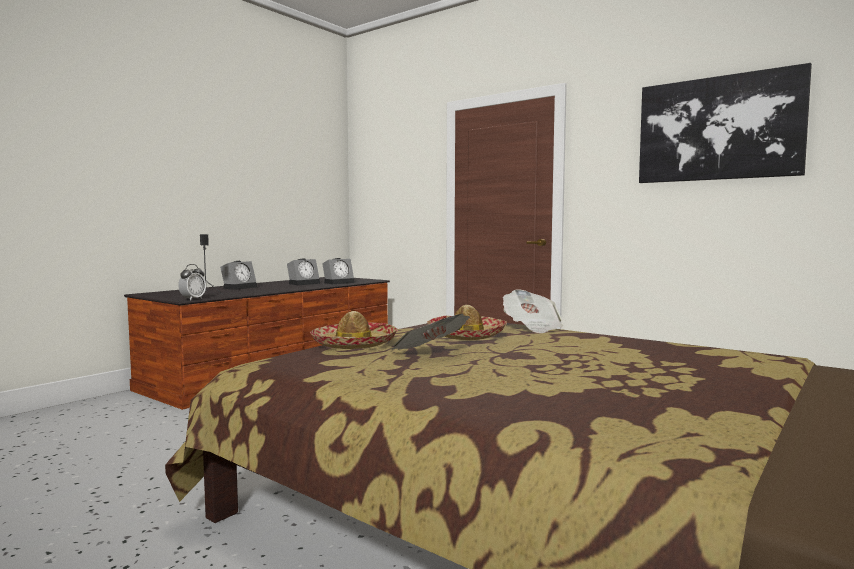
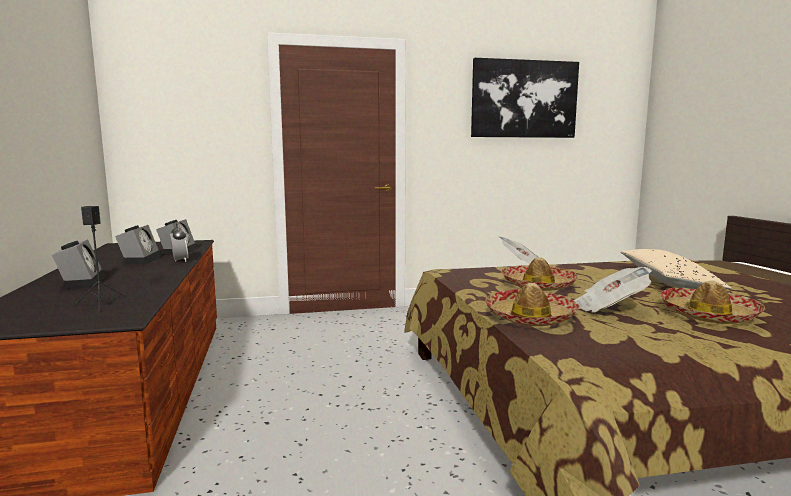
camera: 50 degrees left, 5 degrees up
alarm clock [178,264,206,300] -> alarm clock moved to [170,223,189,262]
none -> beige pillow [621,249,731,289]
none -> hat [660,281,765,324]

